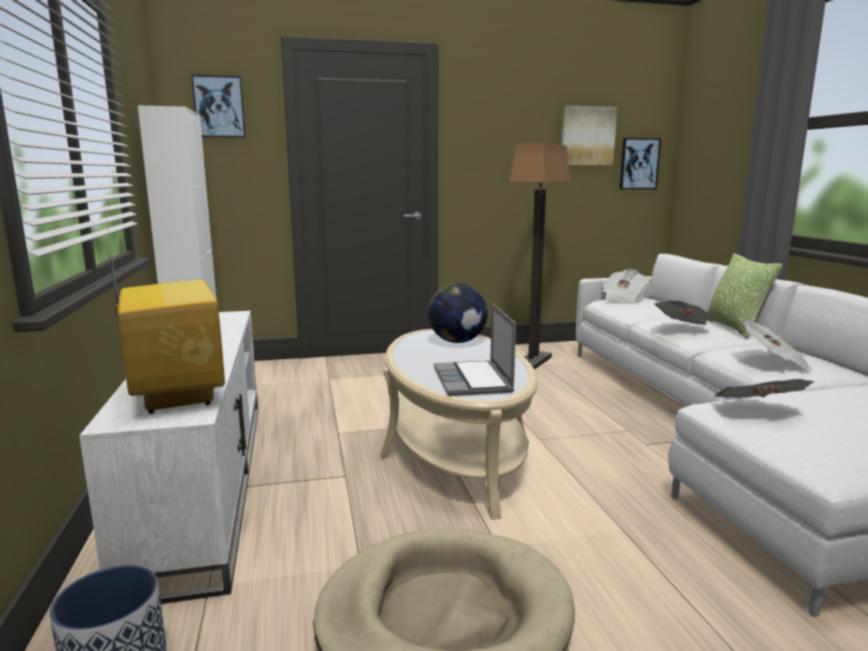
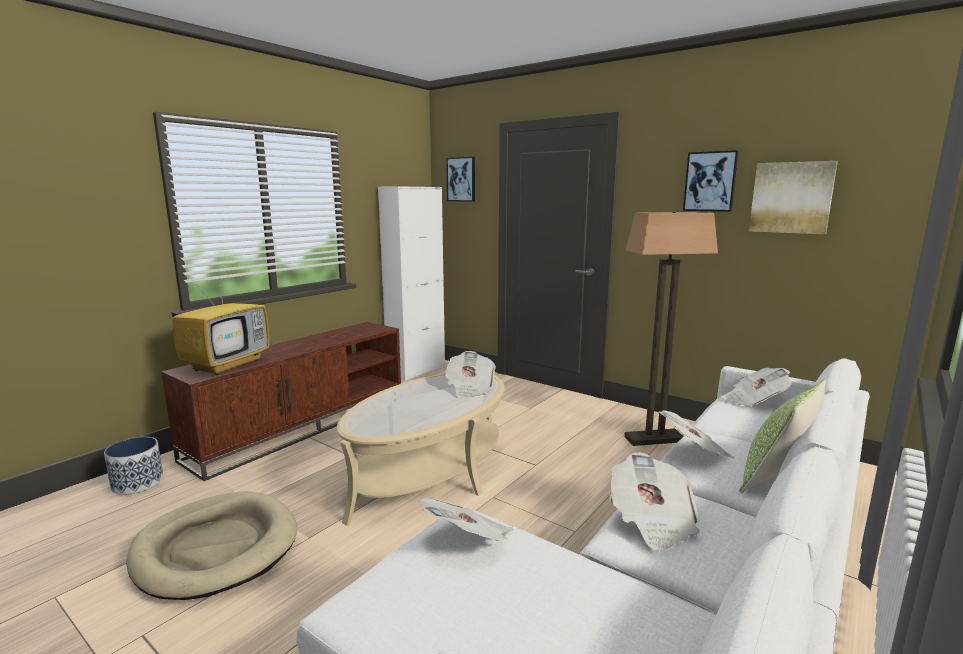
camera: 50 degrees right, 0 degrees up
white tv stand [79,311,258,604] -> brown tv stand [161,322,401,481]
globe [428,283,488,343] -> newspaper [444,351,496,398]
laptop [434,304,516,396] -> none
picture [620,138,661,189] -> picture moved to [683,150,738,212]

